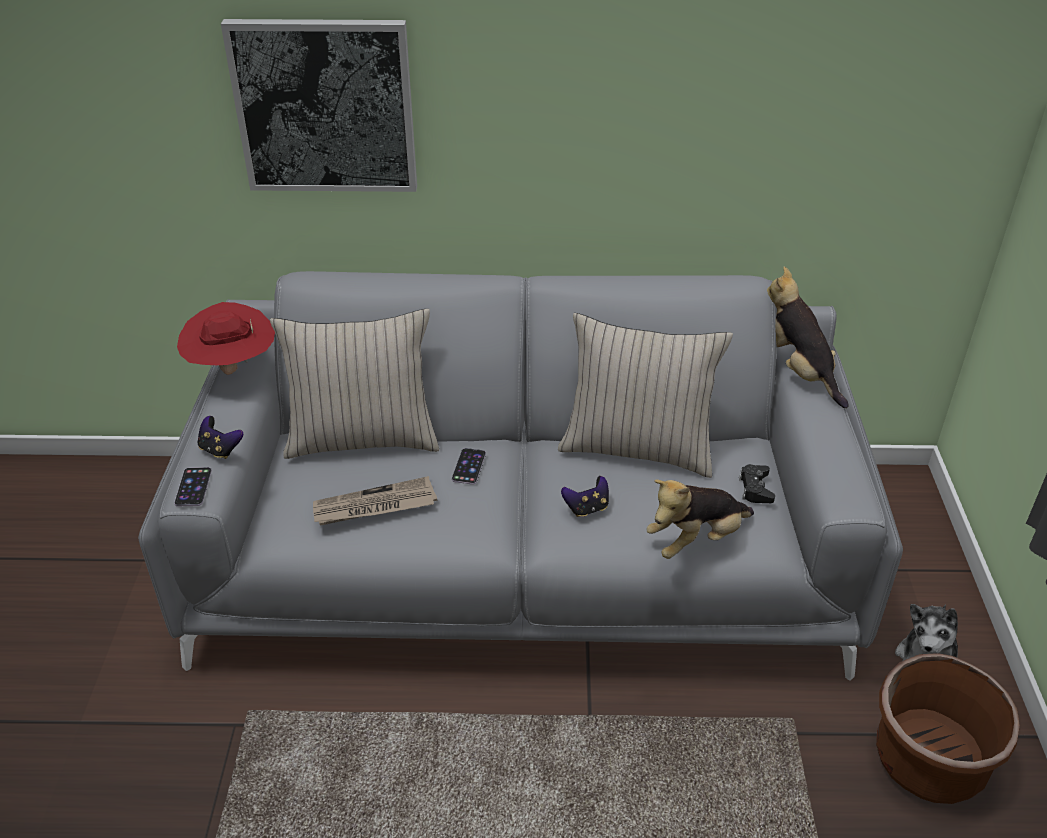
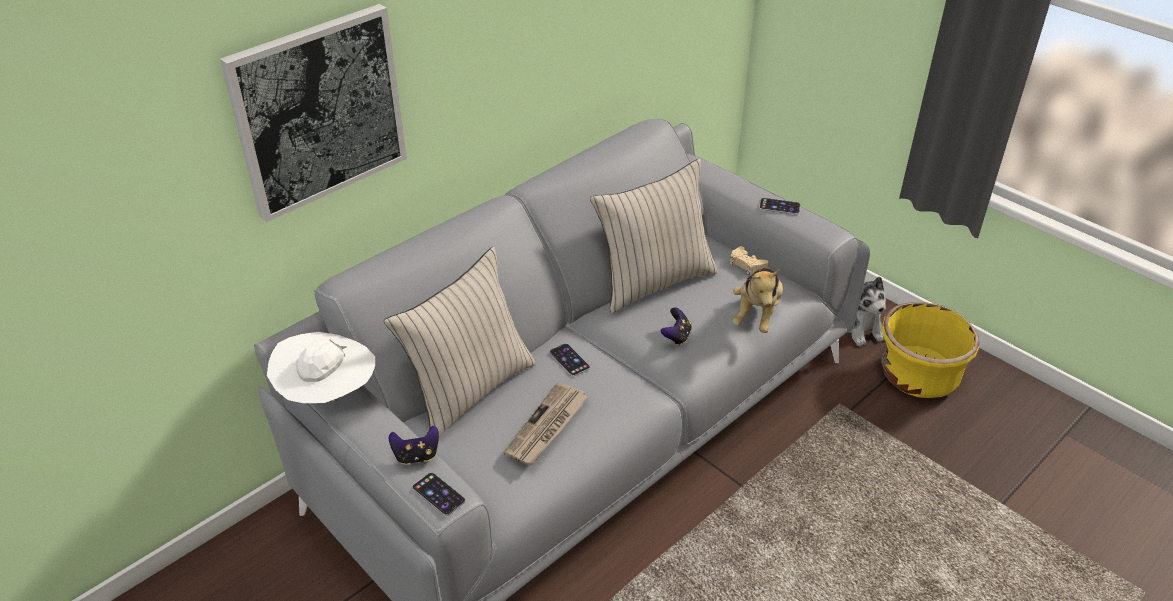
camera: 45 degrees left, 0 degrees up
red hat [177,302,275,375] -> white hat [267,332,375,403]
black game controller [739,464,775,503] -> beige game controller [730,246,768,275]
plush toy [767,266,849,408] -> none
brown planter [876,653,1020,804] -> yellow planter [881,302,979,398]
none -> phone [759,198,800,214]

